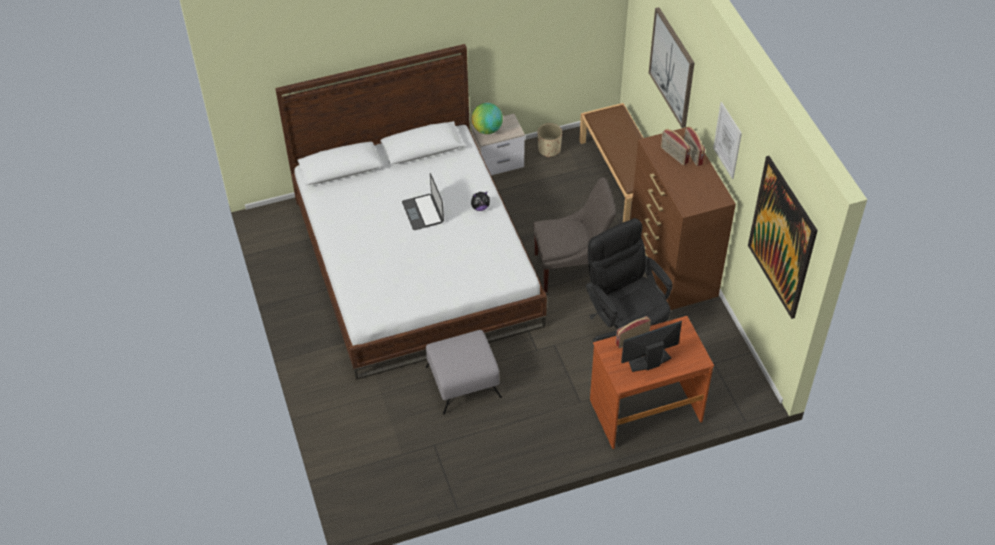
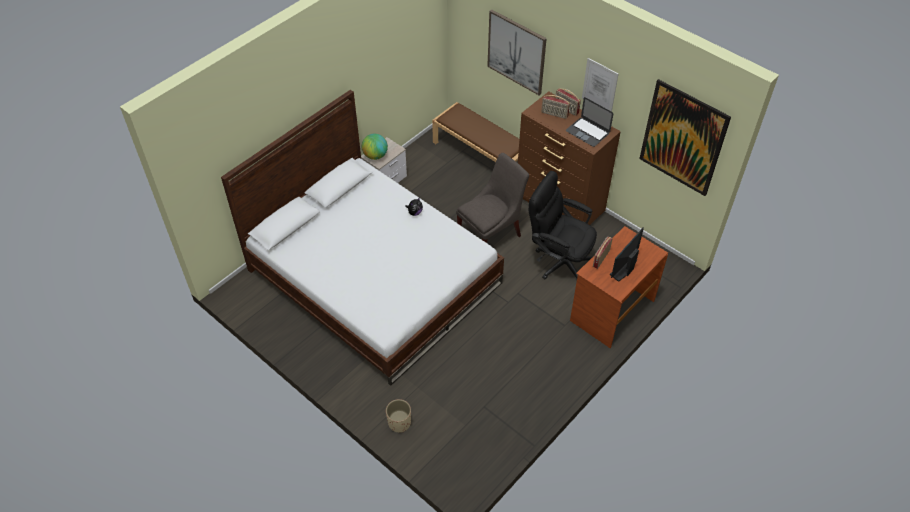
camera: 30 degrees left, 0 degrees up
laptop [402,173,444,230] -> laptop moved to [566,97,613,147]
grey ottoman [426,330,502,414] -> none
beige planter [538,123,562,157] -> beige planter moved to [386,399,411,433]

